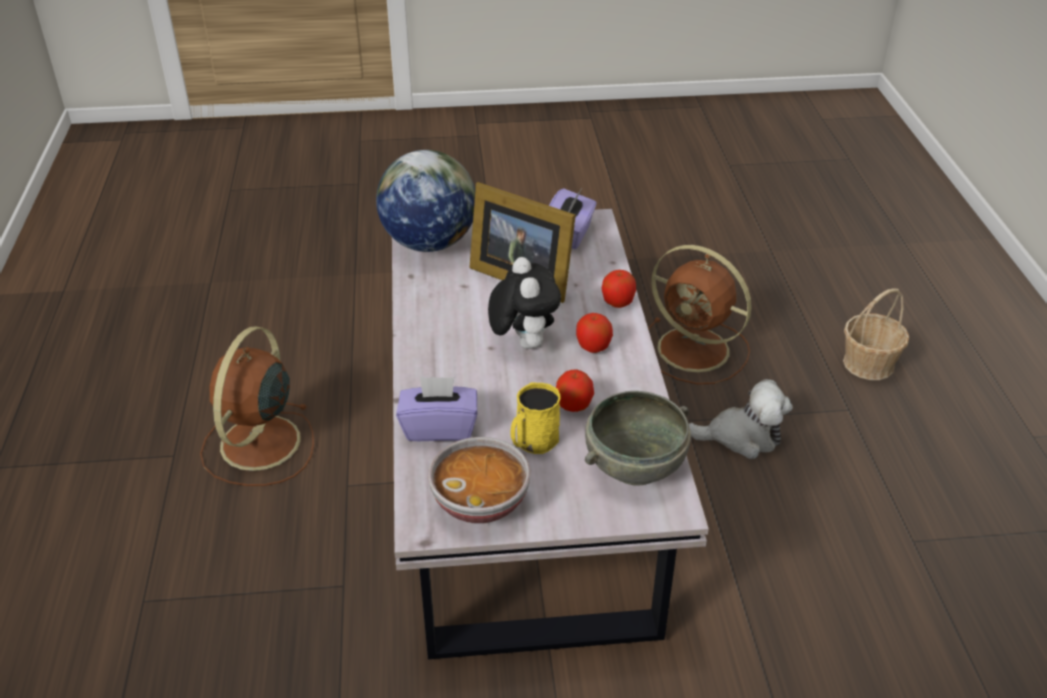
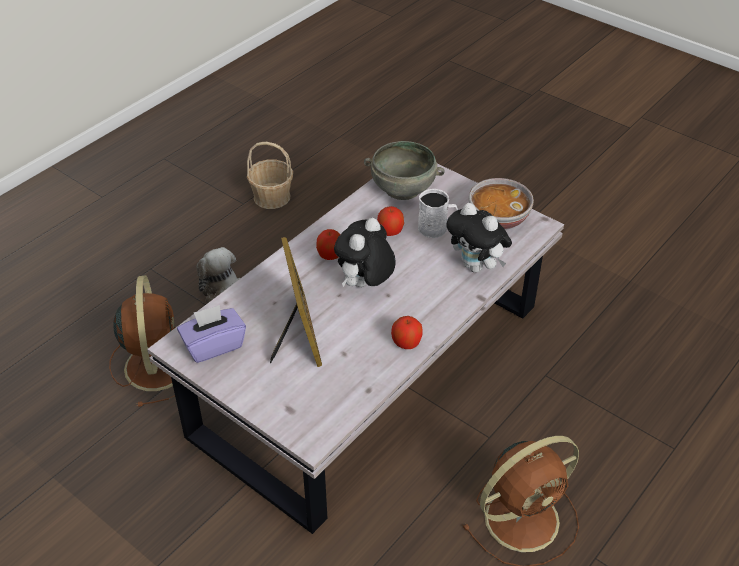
camera: 135 degrees left, 5 degrees up
globe [376,150,475,252] -> none
purple tissue box [396,376,477,441] -> plush toy [446,203,512,273]
yellow mug [511,383,561,454] -> white mug [418,189,458,238]
apple [601,270,636,308] -> apple moved to [391,316,423,349]
basket [843,289,909,380] -> basket moved to [247,142,293,209]

